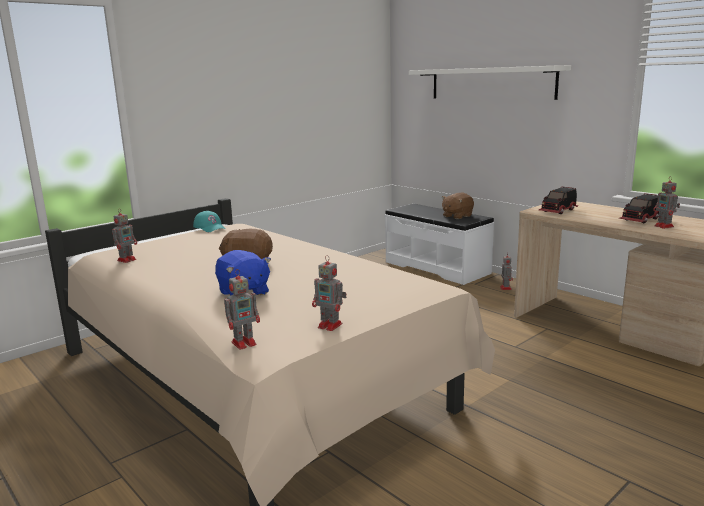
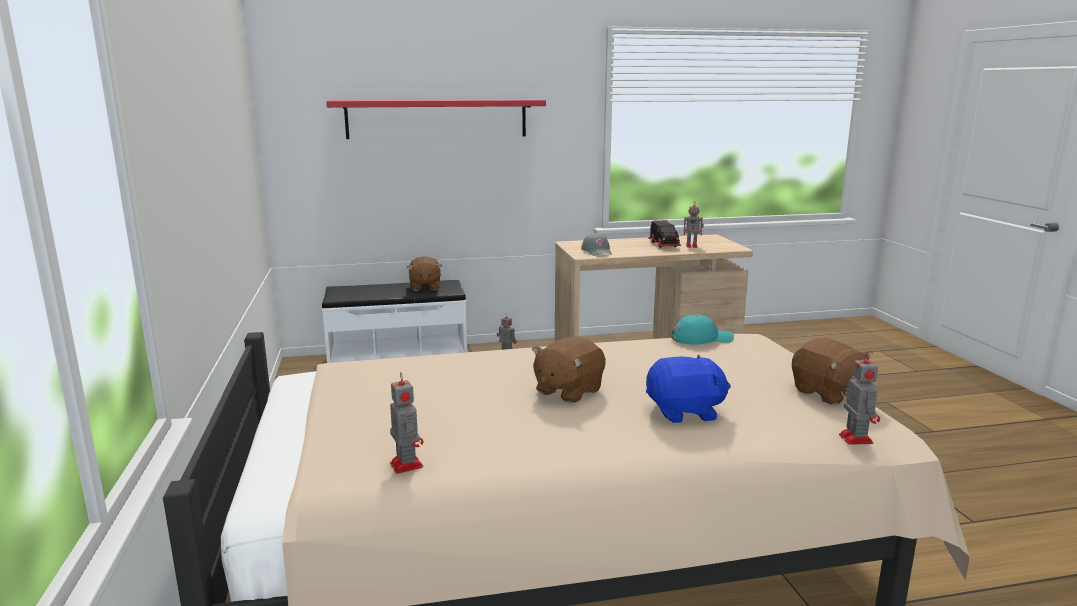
camera: 60 degrees left, 0 degrees up
turquoise cap [193,211,225,232] -> turquoise cap moved to [671,315,734,345]
toy robot [312,255,347,331] -> brown plush toy [792,338,873,405]
white shelf [409,65,571,100] -> red shelf [326,99,546,139]
toy truck [539,186,578,214] -> grey cap [581,233,612,256]

